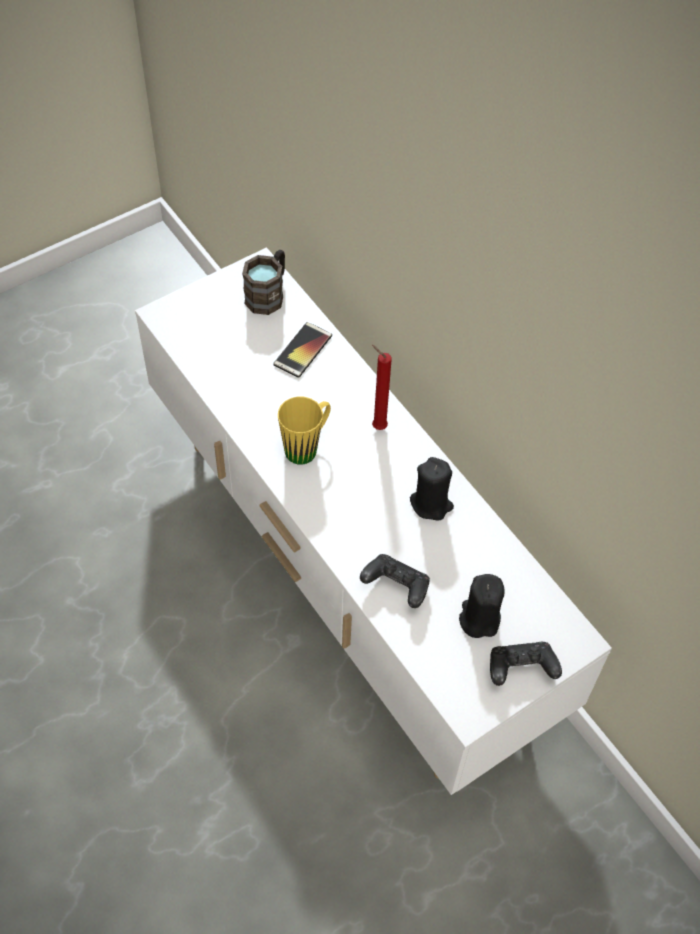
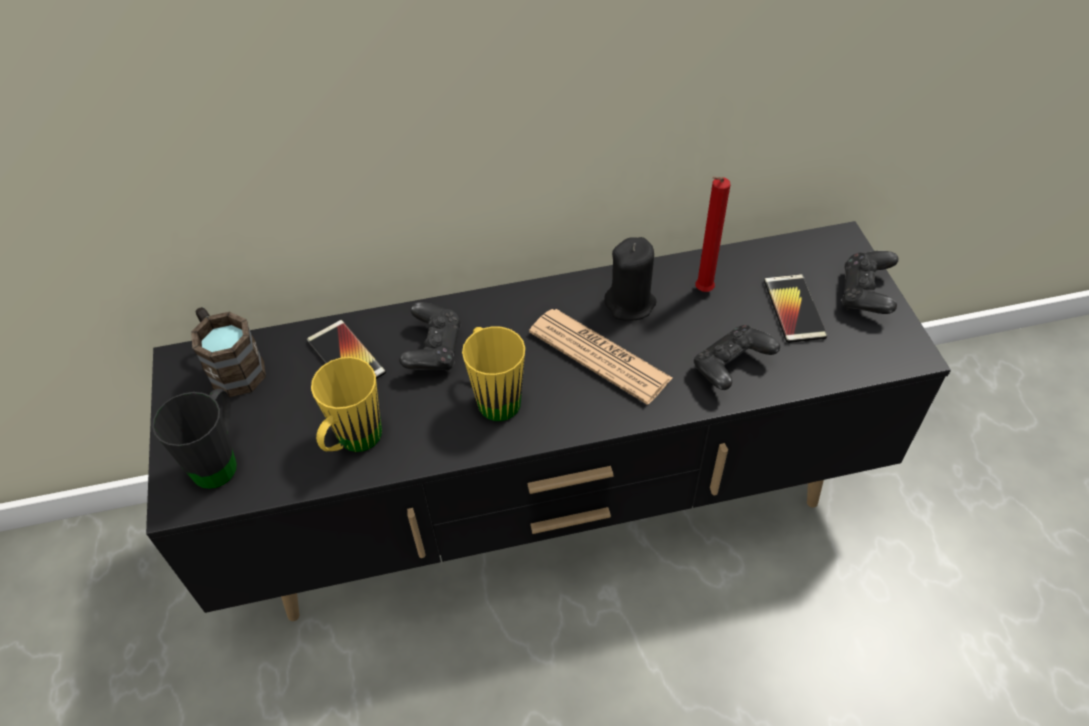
camera: 65 degrees left, 5 degrees down
white tv stand [135,247,612,795] -> black tv stand [146,221,951,621]
red candle [372,345,392,430] -> red candle moved to [695,176,730,292]
black candle [459,574,505,638] -> phone [764,274,827,343]
none -> black mug [152,389,237,489]
none -> yellow mug [311,357,382,452]
none -> black game controller [399,302,461,371]
none -> newspaper [529,309,672,405]

